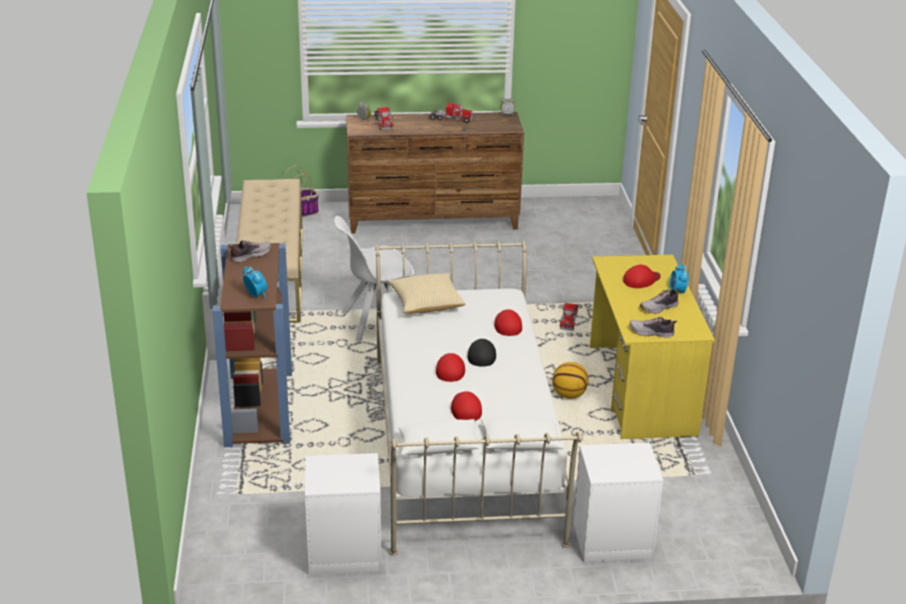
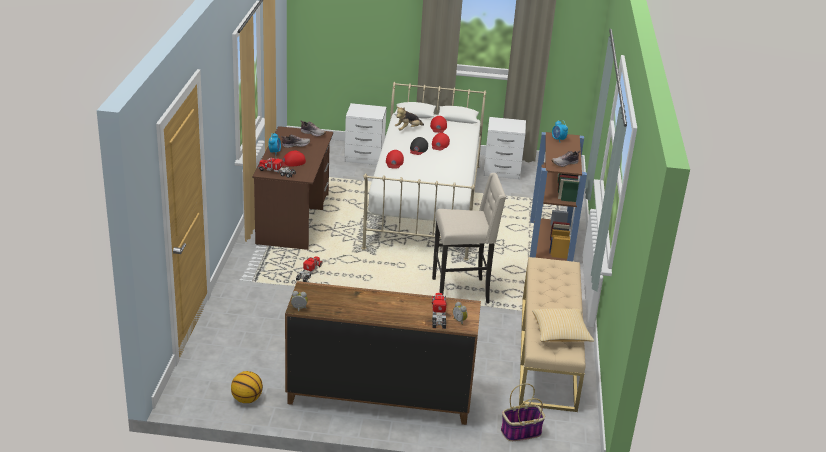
camera: 170 degrees left, 0 degrees up
white chair [334,216,414,342] -> beige stool [432,173,506,303]
pillow [388,273,465,314] -> pillow moved to [532,308,594,342]
toy truck [429,103,473,123] -> toy truck moved to [258,155,296,178]
basketball [552,362,588,399] -> basketball moved to [231,371,263,403]
yellow desk [590,255,715,439] -> brown desk [253,126,333,250]
none -> plush toy [395,107,424,130]

